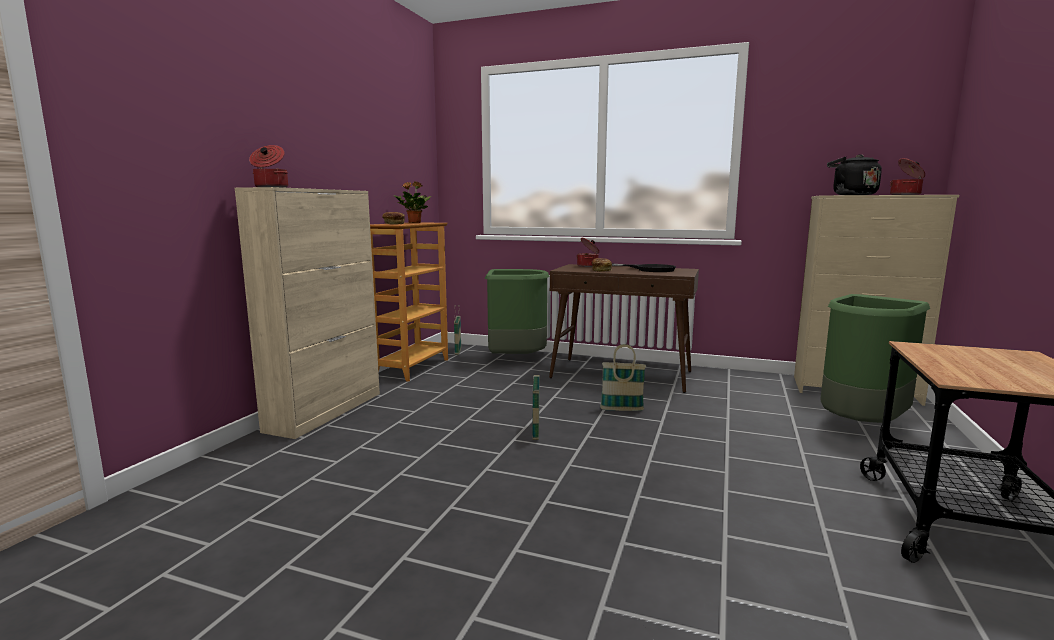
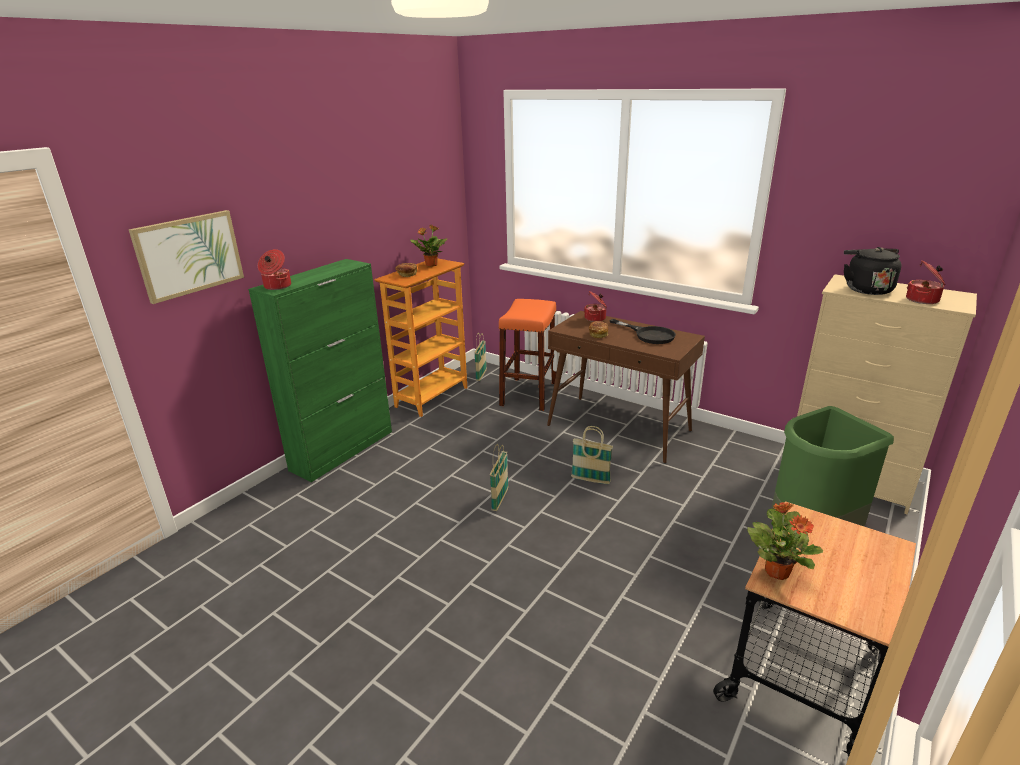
camera: 15 degrees right, 15 degrees up
beige cabinet [235,187,380,439] -> green cabinet [248,259,392,482]
green trash can [485,269,550,354] -> orange stool [498,299,557,411]
none -> picture [129,210,244,304]
none -> potted plant [747,502,823,580]

